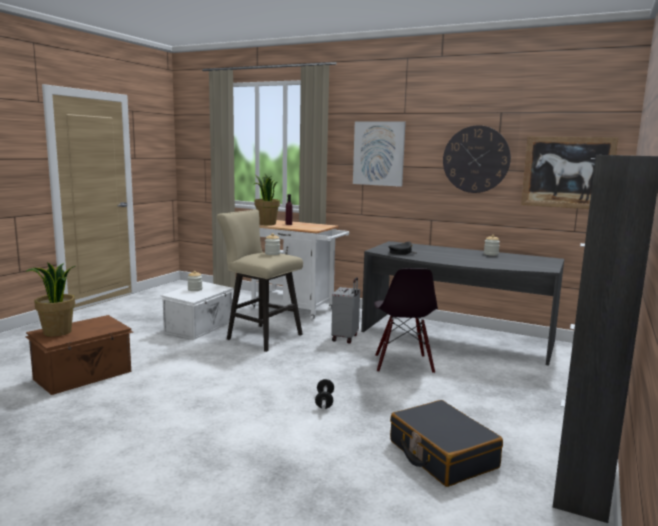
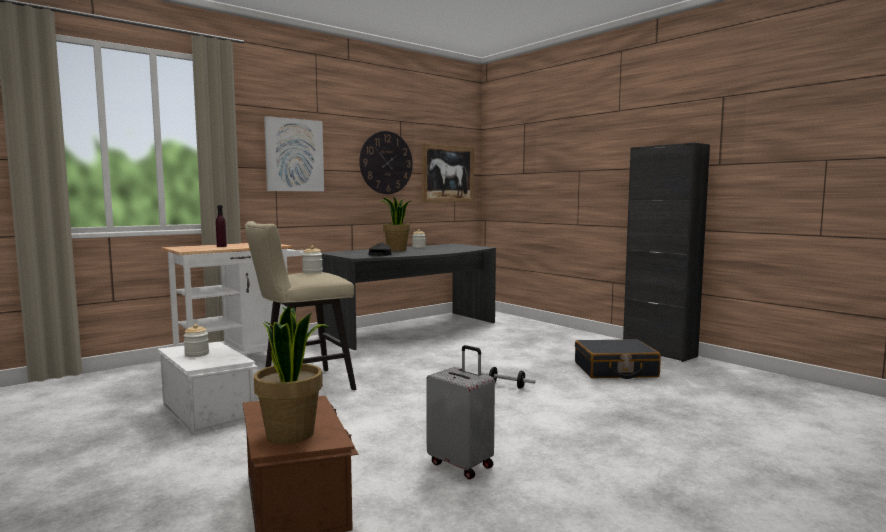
camera: 65 degrees left, 5 degrees down
potted plant [253,174,280,225] -> potted plant moved to [379,196,413,251]
grey suitcase [331,277,360,343] -> grey suitcase moved to [426,345,495,479]
black chair [374,268,438,374] -> none

